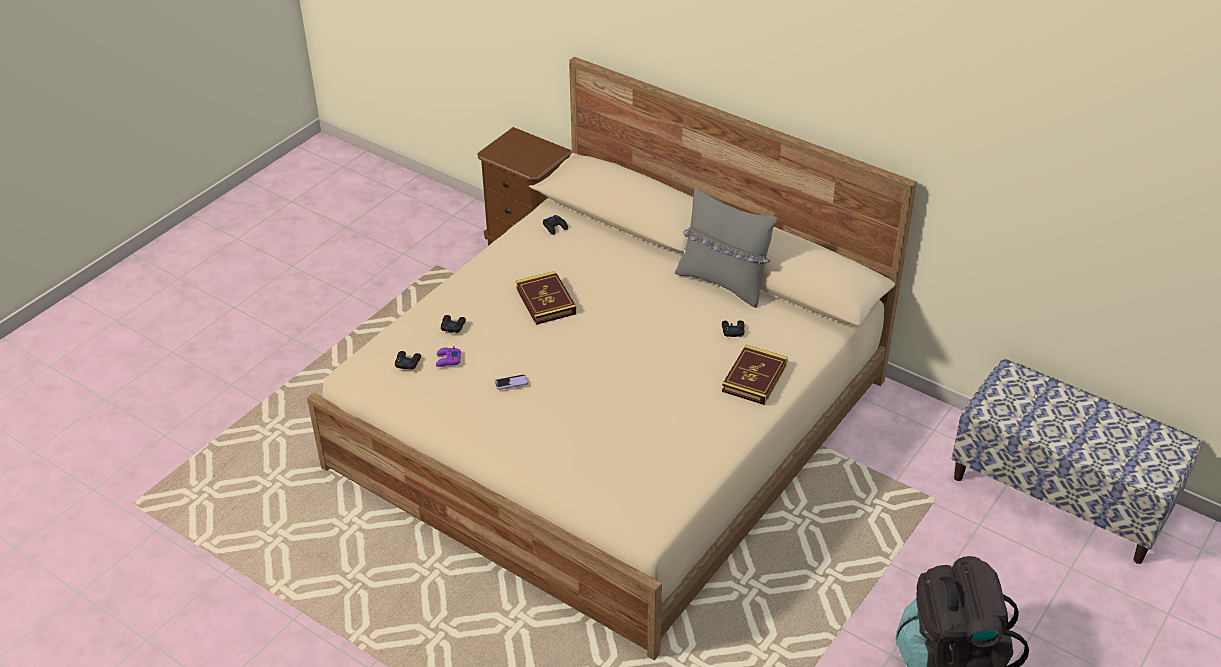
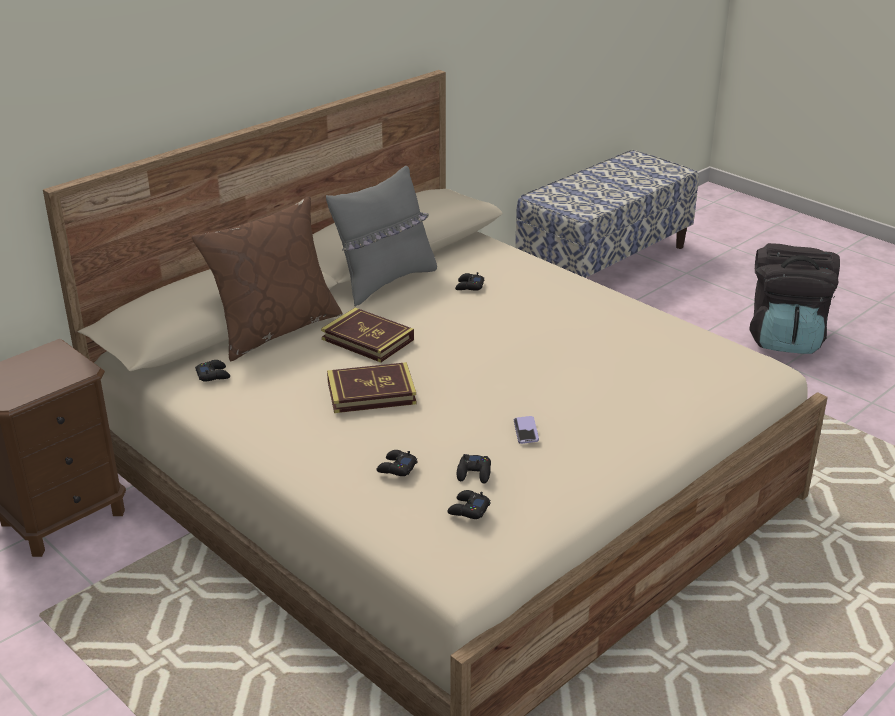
camera: 80 degrees left, 10 degrees down
purple game controller [436,346,461,367] -> black game controller [456,454,491,483]
book [722,345,788,405] -> book moved to [321,308,414,363]
none -> brown pillow [192,196,343,361]

